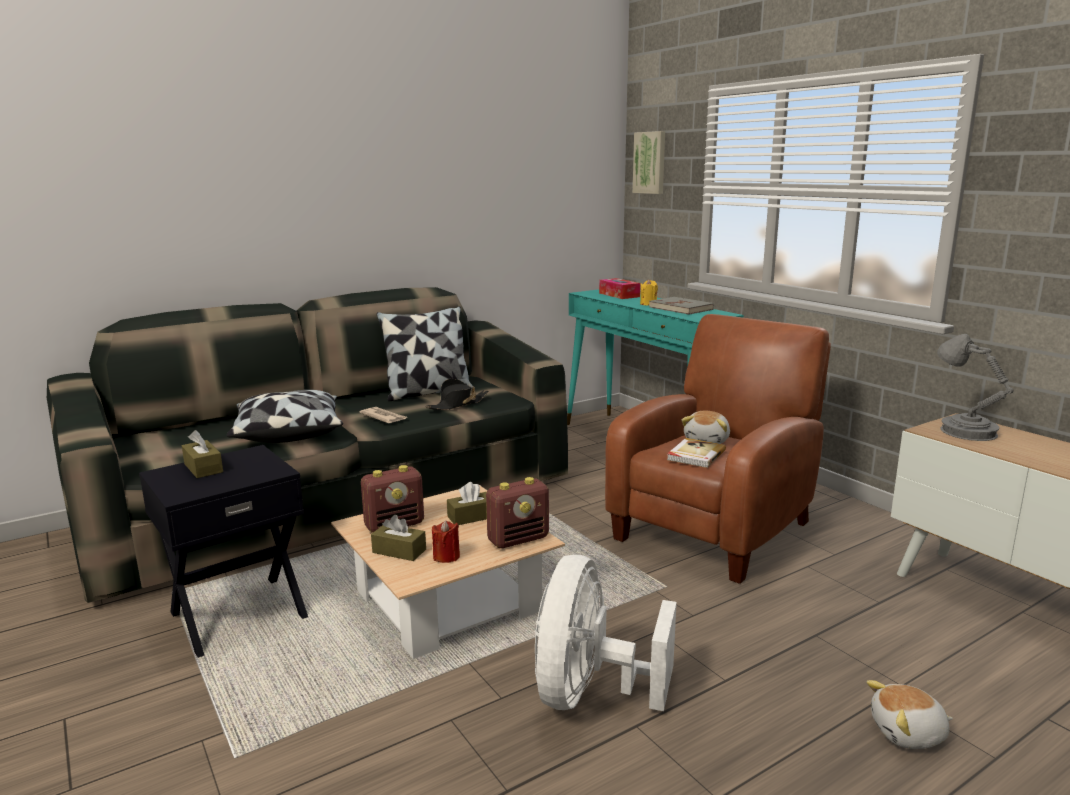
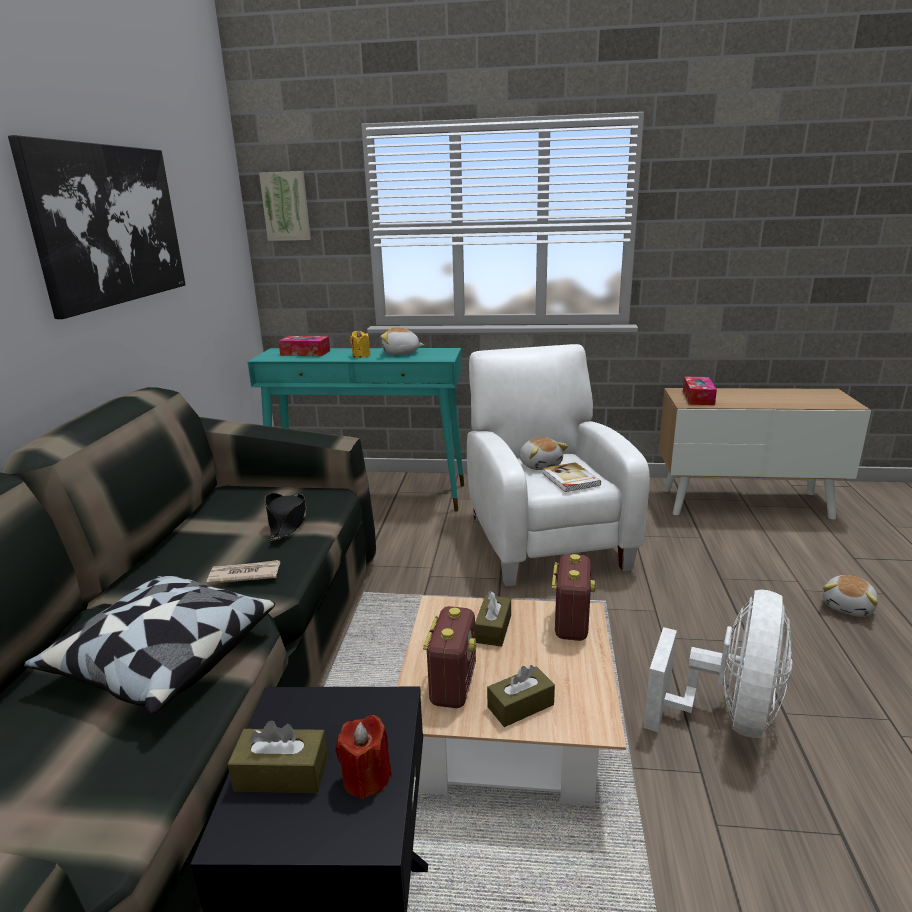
camera: 50 degrees left, 5 degrees up
pillow [376,306,473,401] -> none
red candle [432,521,460,563] -> red candle moved to [336,715,392,799]
white fan [535,555,677,711] -> white fan turned 120 degrees counterclockwise [644,590,793,738]
brown armchair [605,314,831,584] -> white armchair [467,344,650,587]
grey book [649,297,714,315] -> plush toy [381,327,425,355]
grey table lamp [937,334,1014,441] -> tissue box [683,377,717,405]
none -> picture [8,135,186,319]

